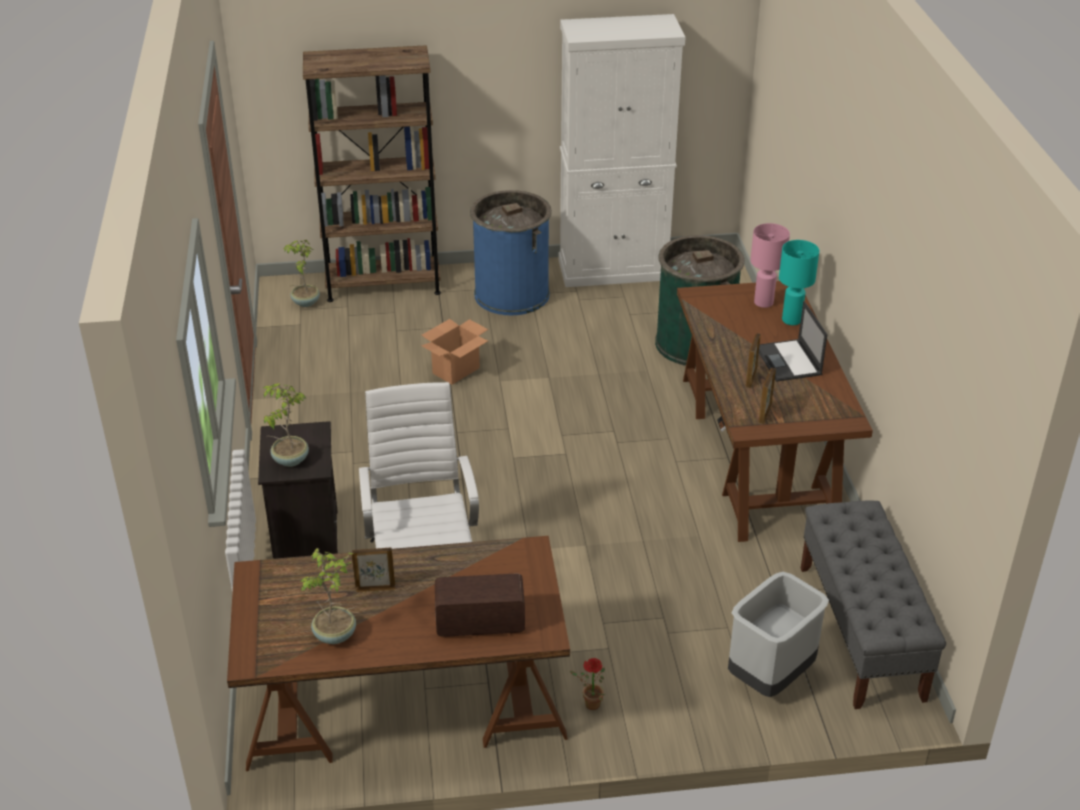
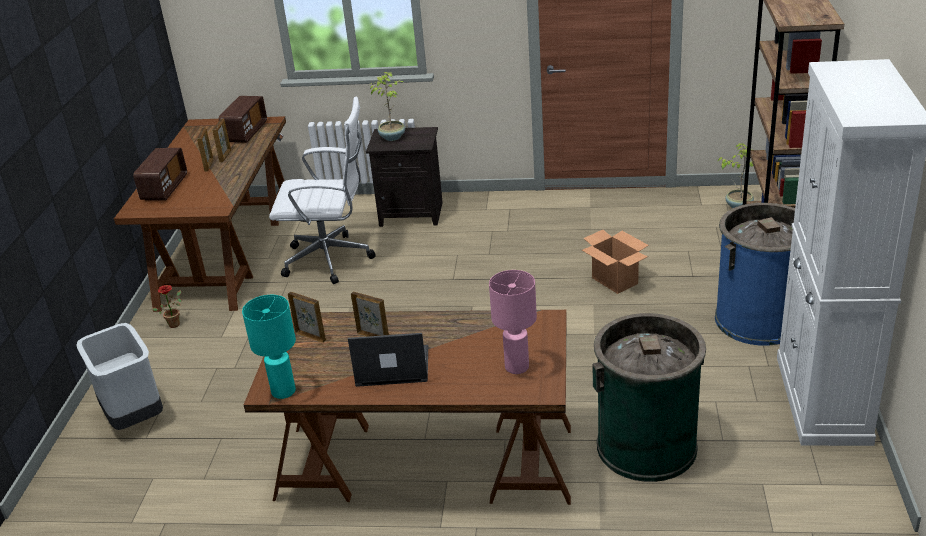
camera: 105 degrees right, 5 degrees down
potted plant [300,548,357,644] -> none
turquoise table lamp [779,240,819,325] -> turquoise table lamp moved to [242,295,296,399]
grey bench [801,500,946,709] -> none
none -> picture frame [197,127,213,172]
none -> radio [219,96,267,143]

